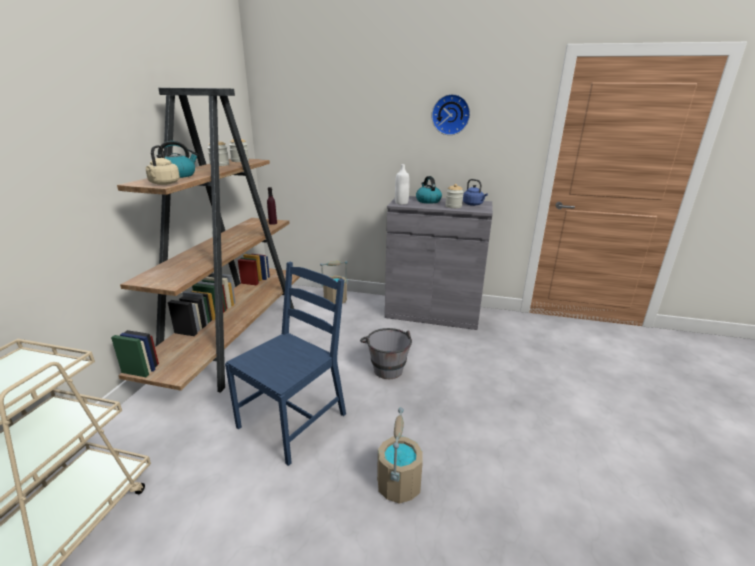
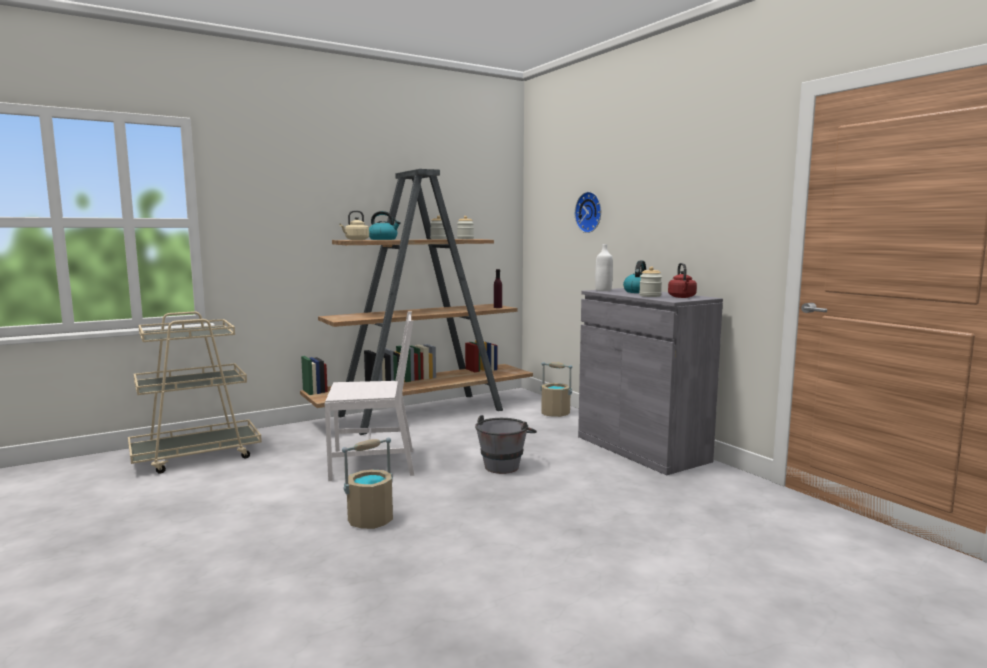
camera: 45 degrees right, 15 degrees down
blue chair [225,262,346,466] -> white chair [325,311,415,481]
wall clock [431,94,470,135] -> wall clock moved to [575,192,601,233]
blue kettle [463,179,488,206] -> red kettle [668,263,697,298]

